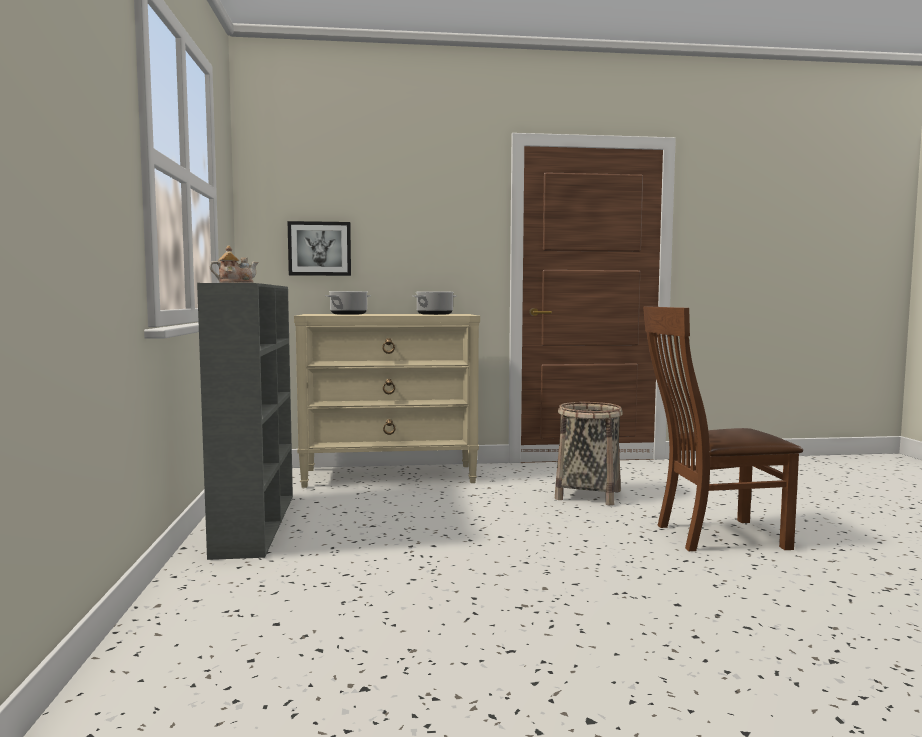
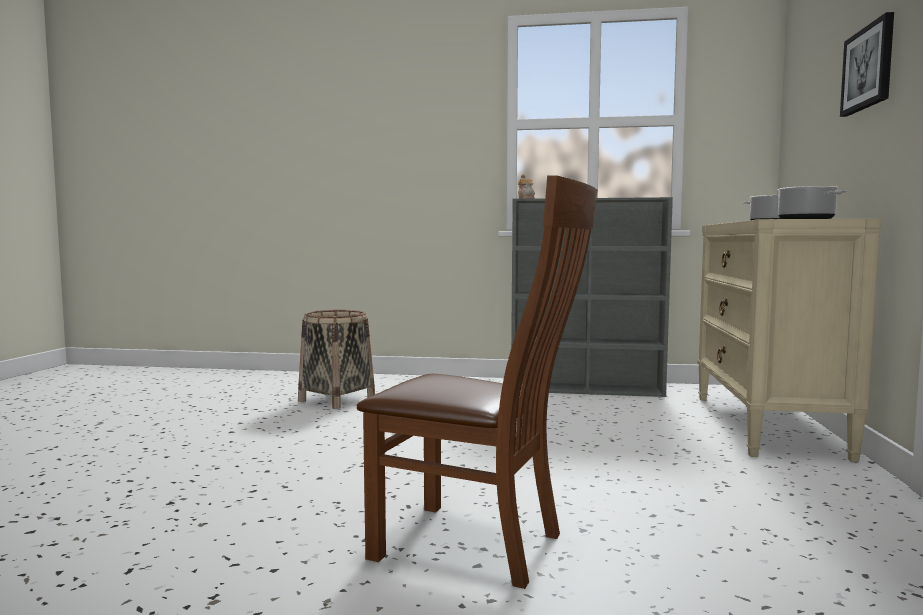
camera: 105 degrees right, 0 degrees up
picture [288,221,351,276] -> picture moved to [840,12,894,117]
basket [555,402,623,505] -> basket moved to [298,310,375,409]
brown chair [643,306,803,551] -> brown chair turned 105 degrees clockwise [357,175,598,589]

